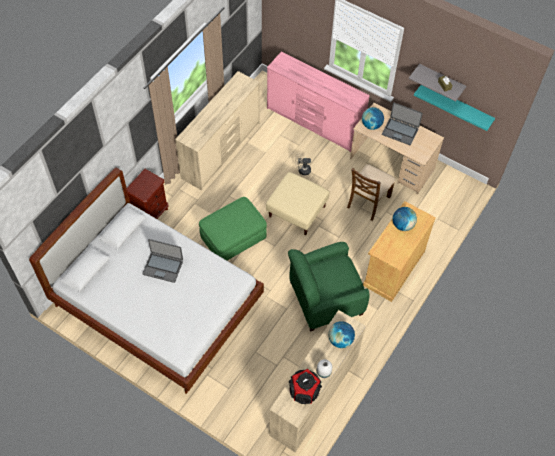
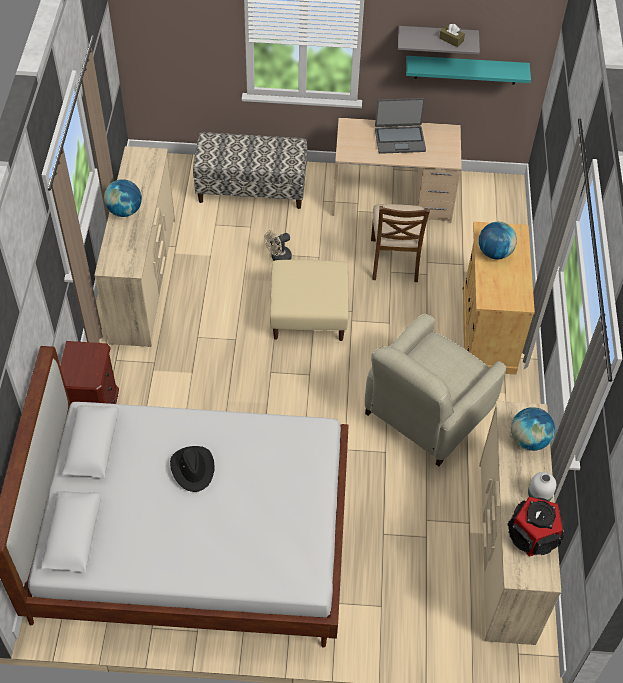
camera: 30 degrees left, 5 degrees down
laptop [142,239,183,283] -> black hat [170,446,215,492]
green ottoman [199,197,267,260] -> none
pink dresser [267,51,370,152] -> bench [193,132,307,209]
green armchair [288,242,369,332] -> beige armchair [365,314,506,466]
globe [362,107,384,130] -> globe moved to [104,179,142,217]

